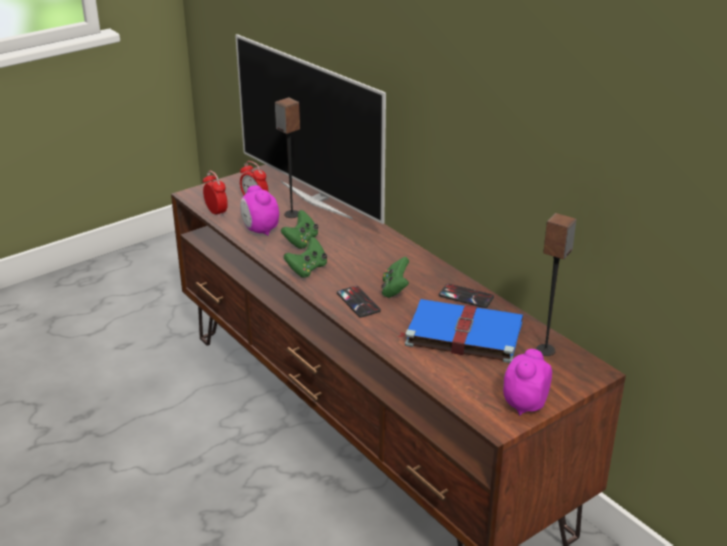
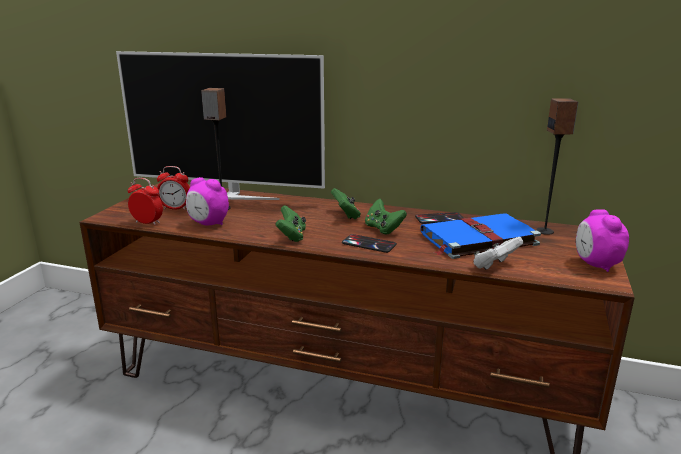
camera: 35 degrees left, 10 degrees down
green game controller [281,210,319,249] -> green game controller moved to [331,188,361,219]
none -> white game controller [473,237,523,270]

